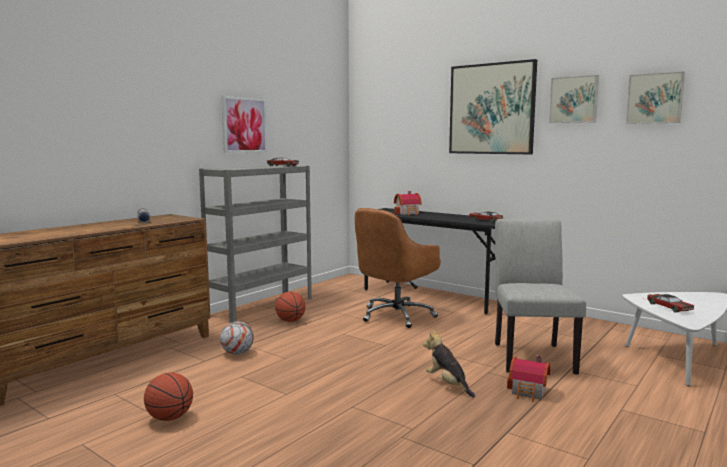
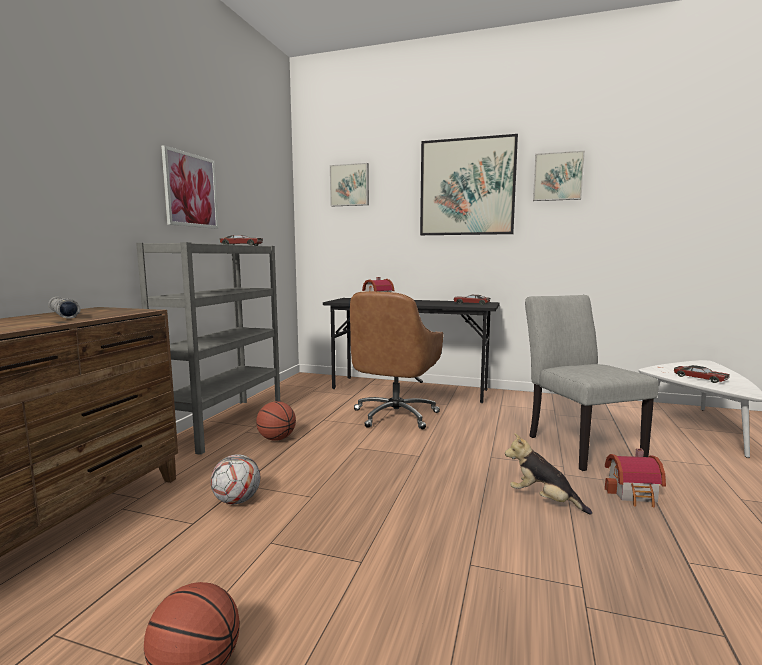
camera: 20 degrees left, 0 degrees up
picture [626,72,685,124] -> picture moved to [330,163,369,206]

